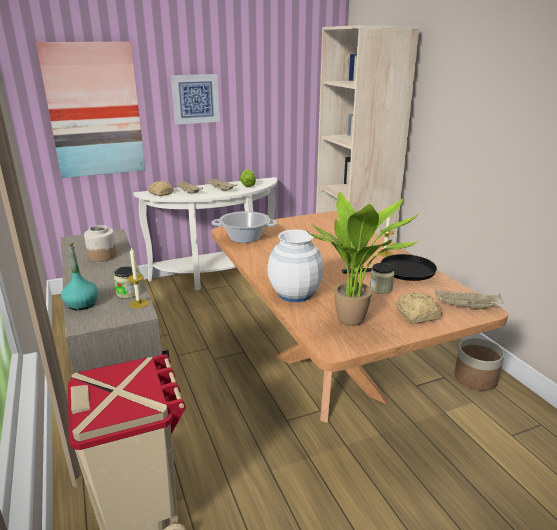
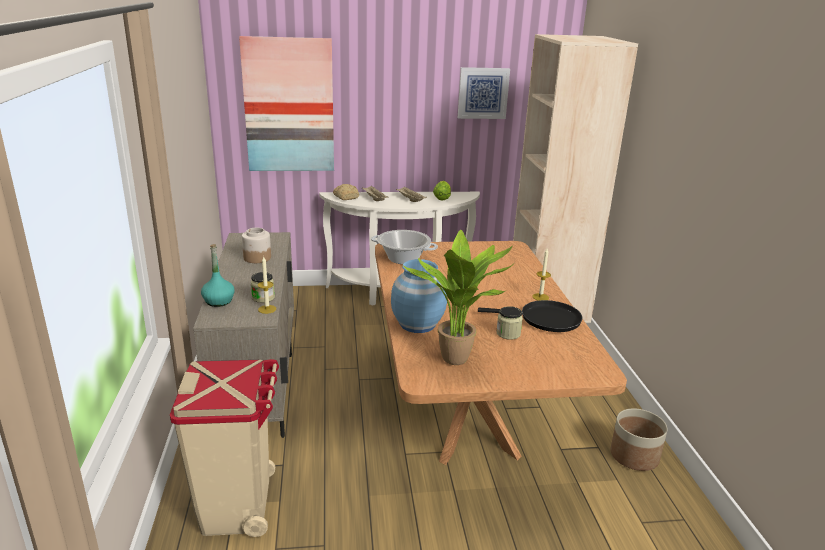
camera: 15 degrees right, 0 degrees up
picture [171,74,220,125] -> picture moved to [458,67,510,119]
white vase [268,229,323,302] -> blue vase [391,259,447,333]
bread [396,293,442,323] -> none
beige tray [435,290,504,310] -> none

